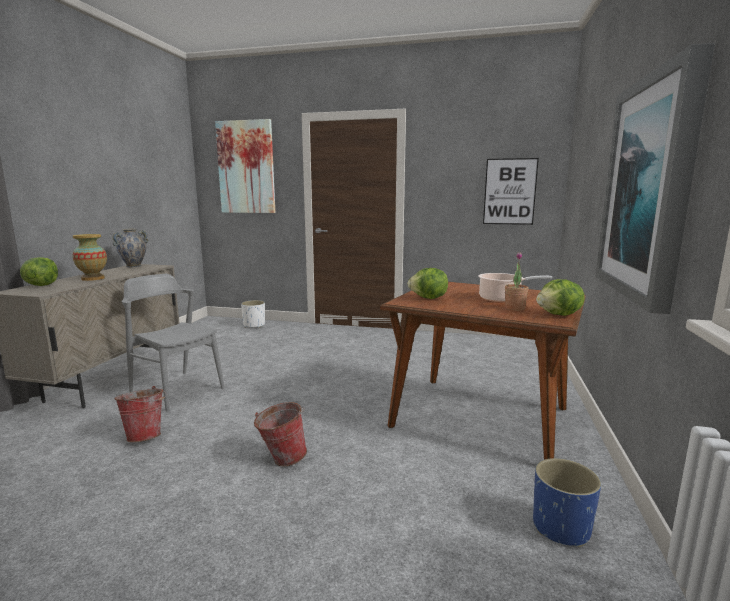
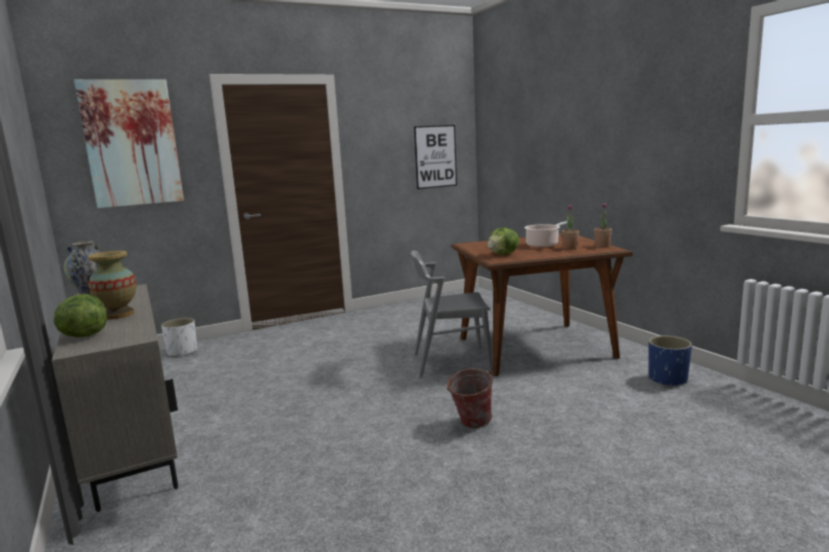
camera: 40 degrees left, 0 degrees up
bucket [115,386,167,442] -> none
grey chair [122,274,224,412] -> grey chair moved to [411,250,493,378]
lettuce [536,279,585,316] -> potted plant [594,203,612,247]
picture [595,43,715,314] -> none

